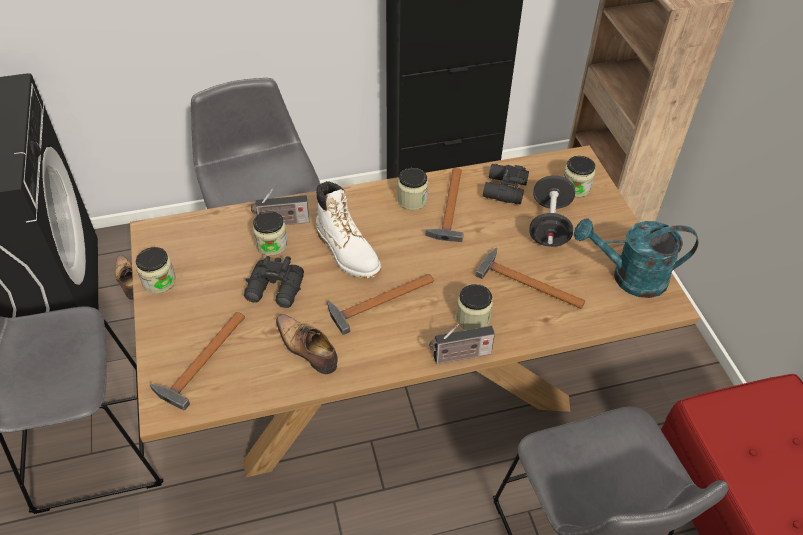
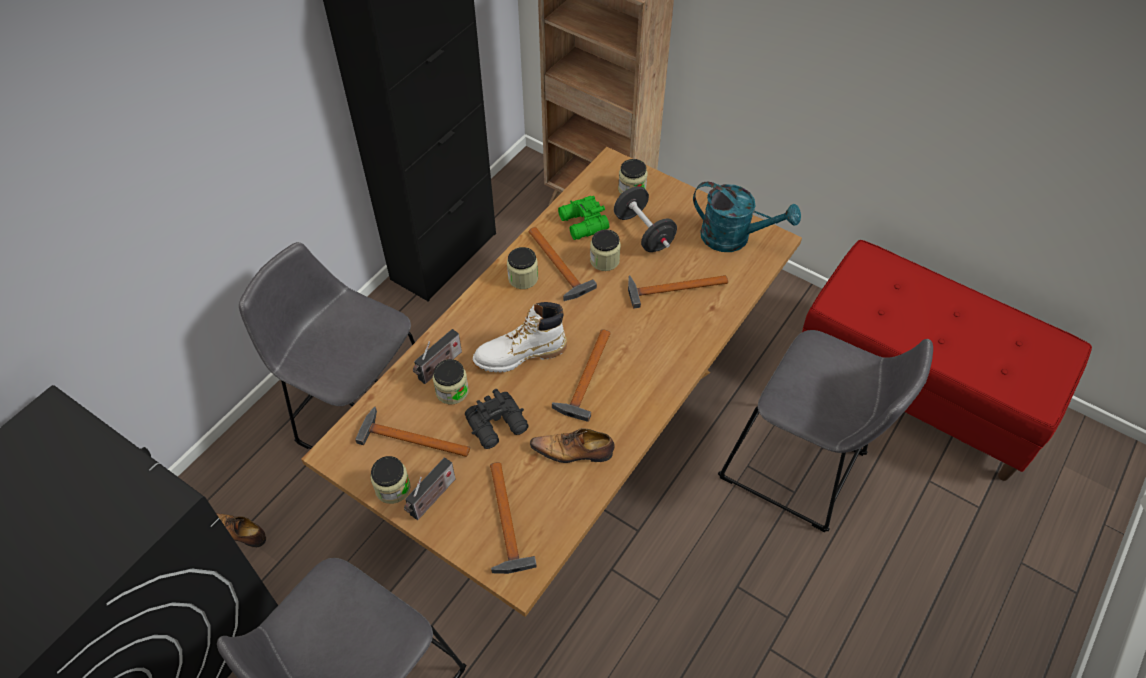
camera: 40 degrees left, 5 degrees up
white boot [316,181,381,278] -> white boot turned 150 degrees clockwise [473,302,567,373]
radio [429,324,495,364] -> radio moved to [404,457,455,520]
jar [456,284,493,330] -> jar moved to [590,229,621,271]
black binoculars [483,164,529,204] -> green binoculars [558,196,609,240]
turquoise watering can [574,218,699,298] -> turquoise watering can turned 120 degrees counterclockwise [693,182,801,252]
none -> hammer [355,406,470,457]

